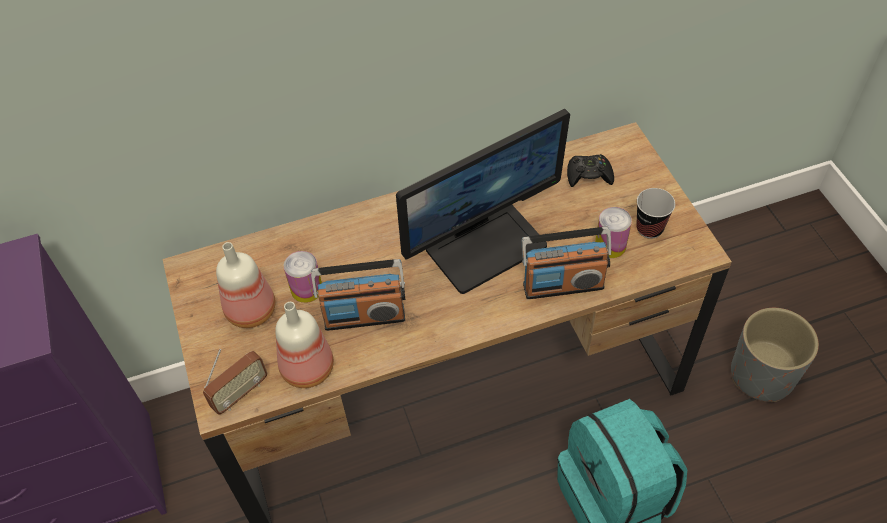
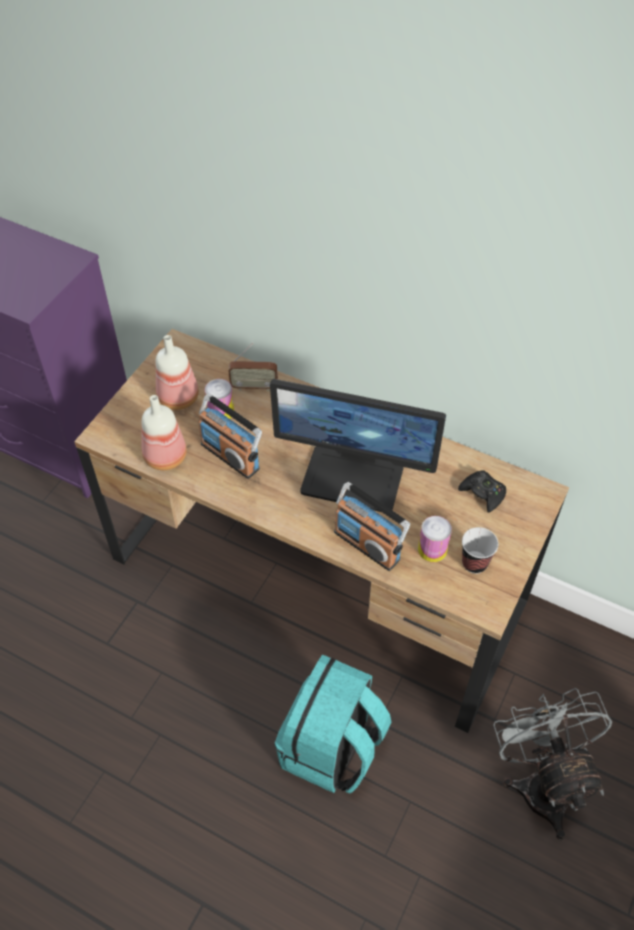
camera: 45 degrees right, 0 degrees up
radio [203,349,267,415] -> radio moved to [228,343,278,391]
grey planter [731,308,819,402] -> grey fan [493,688,612,840]

